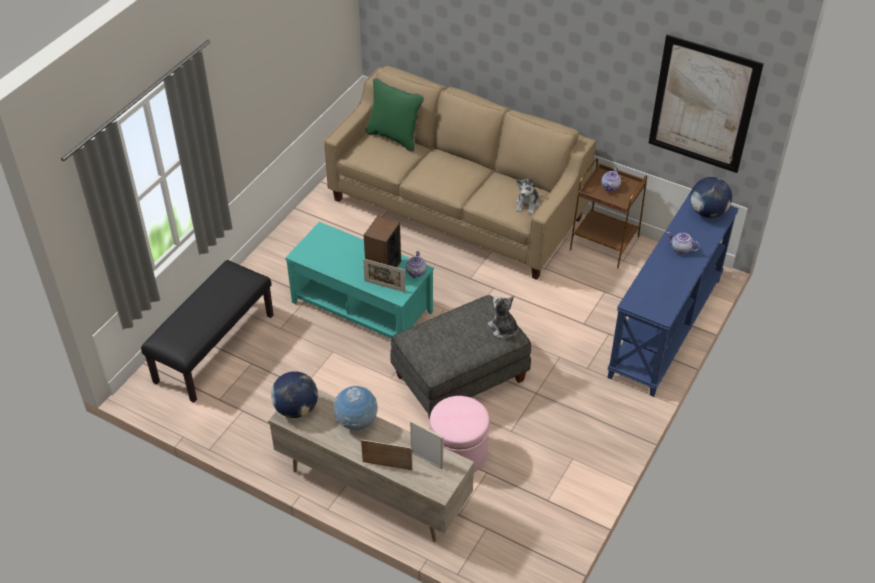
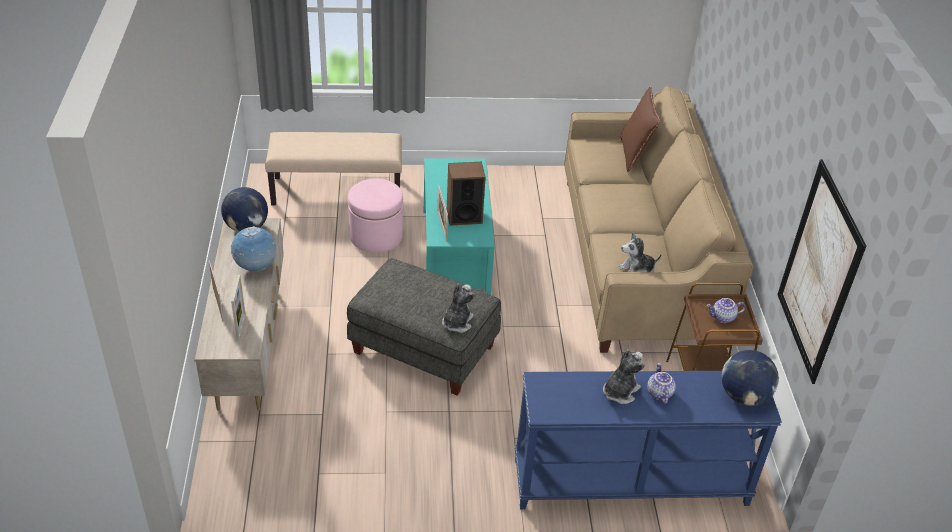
camera: 55 degrees right, 5 degrees down
black bench [141,260,273,403] -> beige bench [265,132,402,205]
green pillow [365,78,424,152] -> brown pillow [620,87,660,172]
teapot [406,251,426,278] -> none
pink ottoman [430,396,490,472] -> pink ottoman moved to [348,179,403,253]
none -> plush toy [603,349,645,404]

